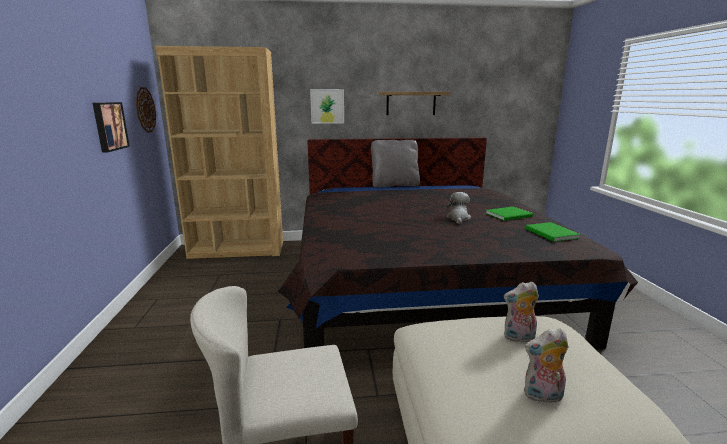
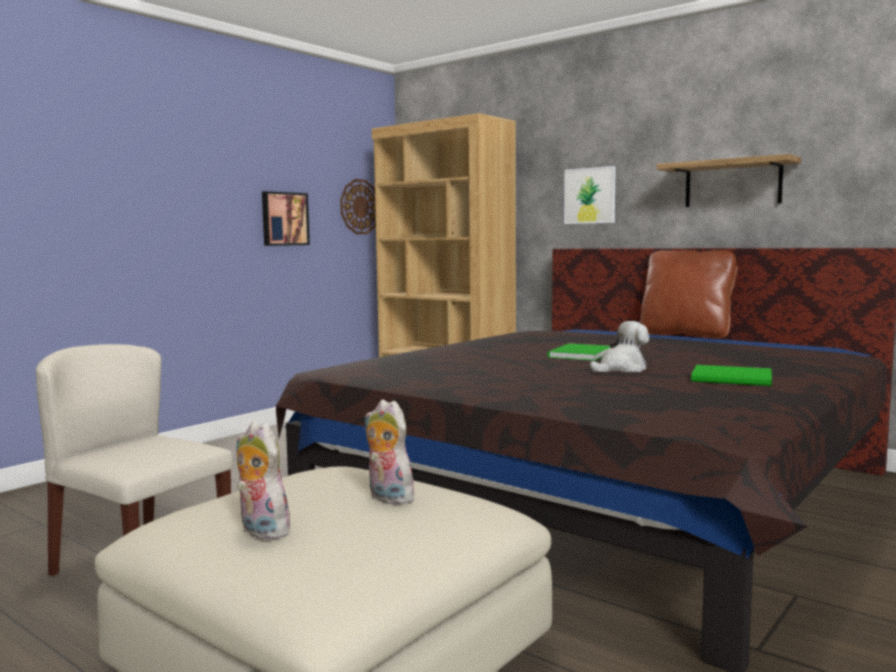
camera: 45 degrees right, 10 degrees down
grey pillow [371,140,420,187] -> brown pillow [640,250,737,338]
green book [525,222,581,242] -> green book moved to [548,343,611,361]

